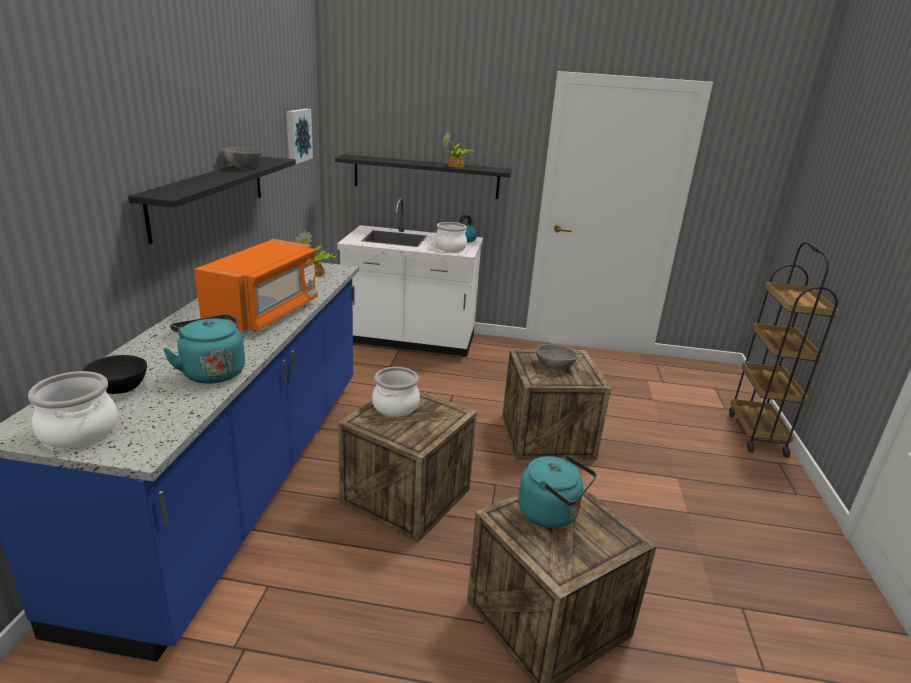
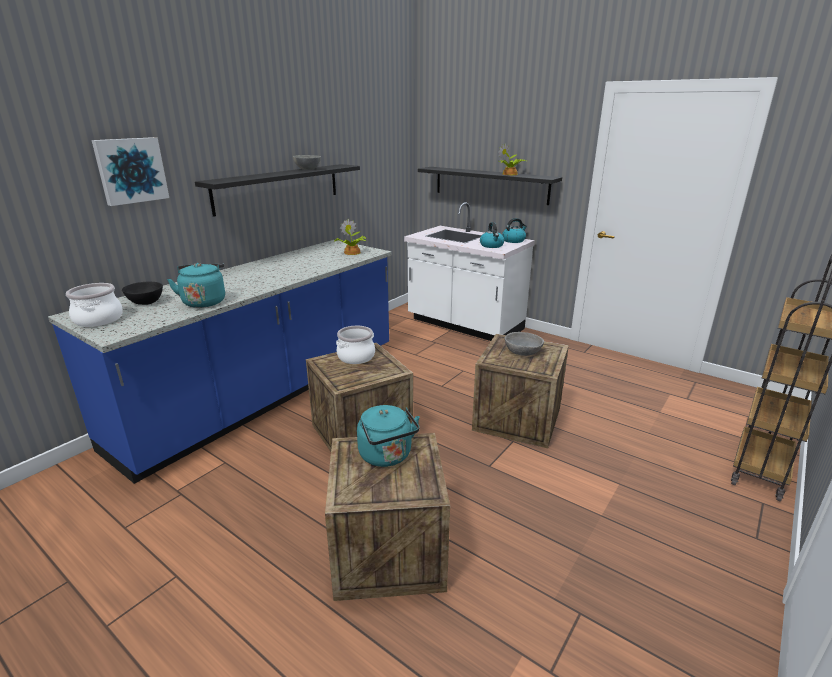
camera: 30 degrees right, 0 degrees up
orange microwave [195,239,318,334] -> none
picture [286,108,313,164] -> picture moved to [92,137,169,206]
cooking pot [435,222,467,252] -> kettle [480,222,504,248]

